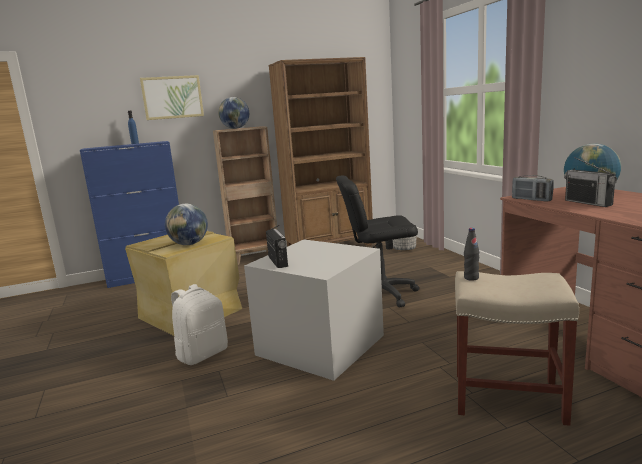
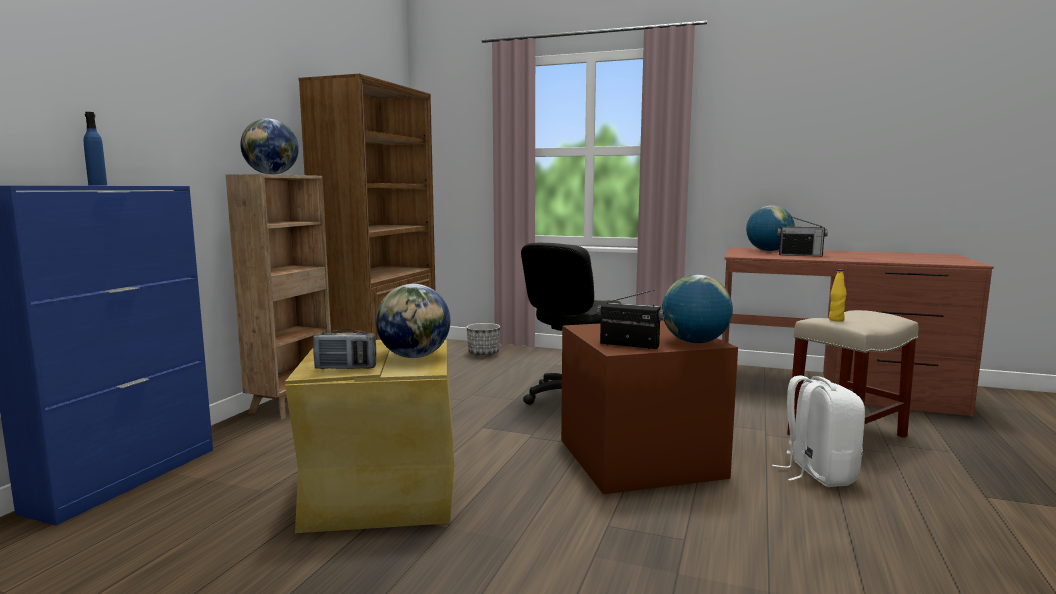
camera: 50 degrees left, 5 degrees down
picture [140,75,204,120] -> none
white backpack [171,284,228,365] -> white backpack moved to [772,375,865,487]
grey storage box [244,240,384,381] -> brown storage box [561,320,738,494]
black bottle [464,228,479,281] -> yellow bottle [829,269,847,322]
radio [512,175,554,202] -> radio moved to [313,329,376,369]
none -> globe [662,275,733,343]

